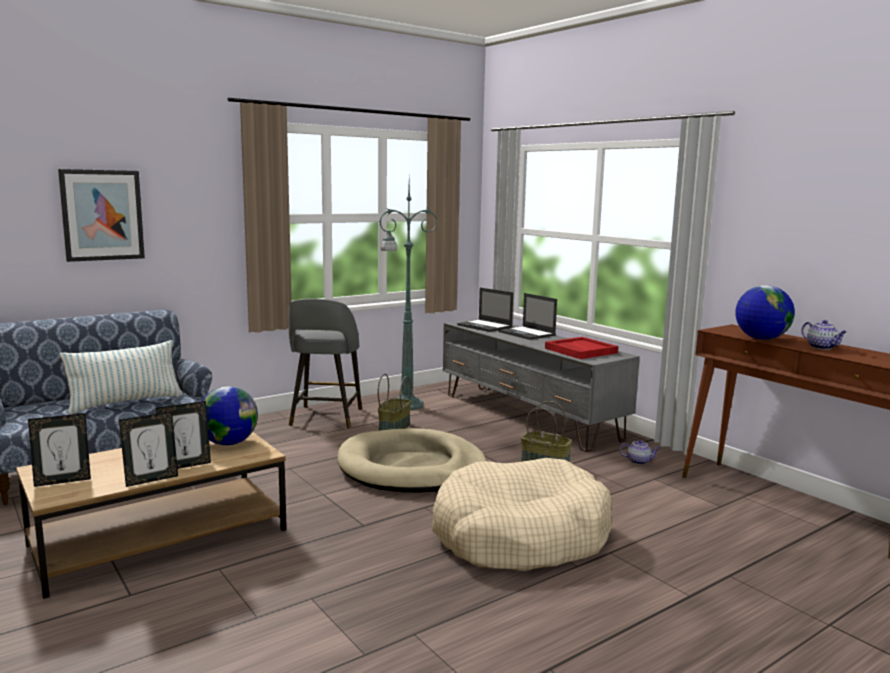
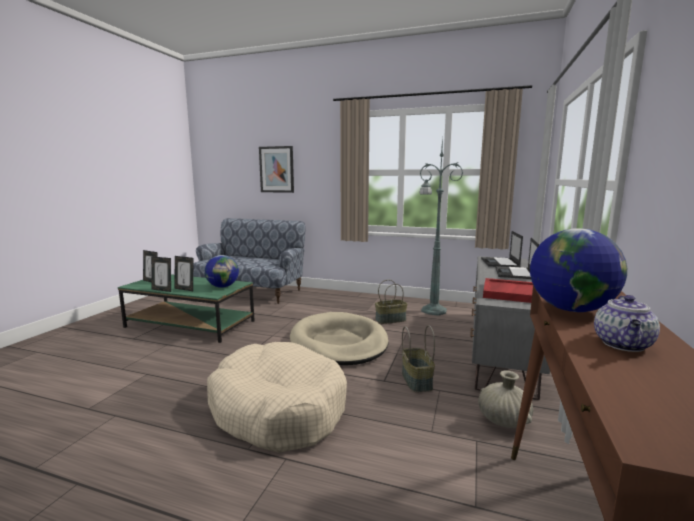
camera: 55 degrees right, 0 degrees up
brown coffee table [16,432,287,599] -> green coffee table [118,274,255,343]
pillow [60,340,183,414] -> none
grey stool [288,299,362,428] -> none
teapot [619,440,660,465] -> beige vase [478,370,533,428]

